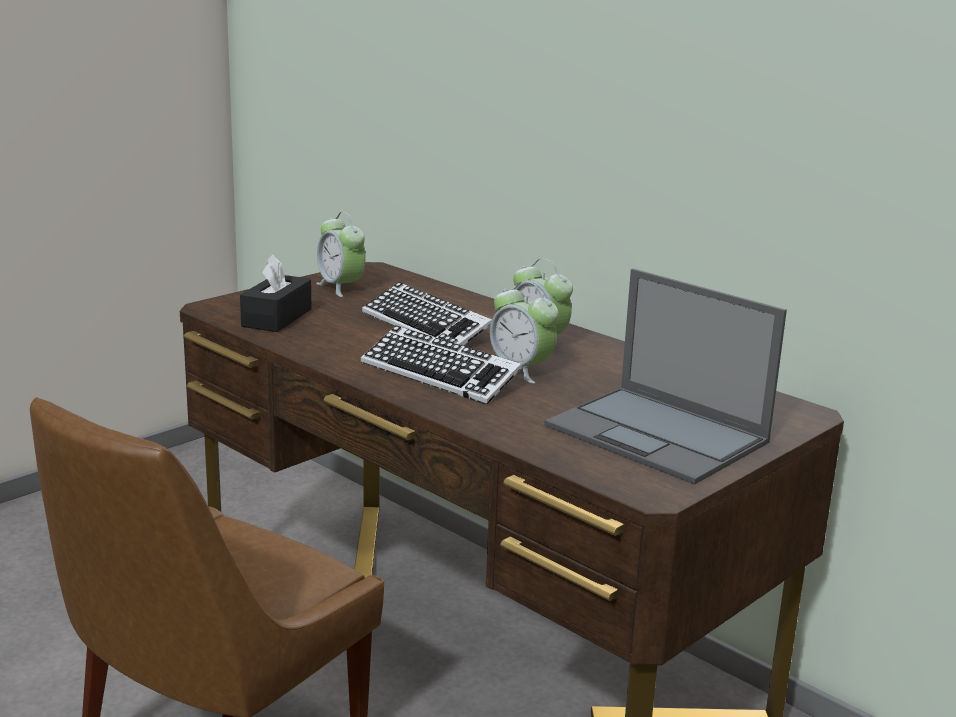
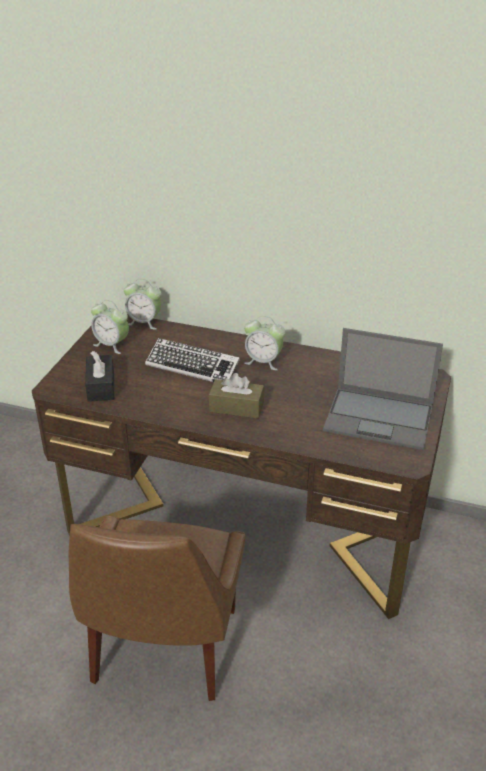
camera: 25 degrees left, 15 degrees up
keyboard [361,325,522,405] -> brown tissue box [209,373,264,418]
alarm clock [490,281,559,384] -> alarm clock moved to [124,279,162,330]

